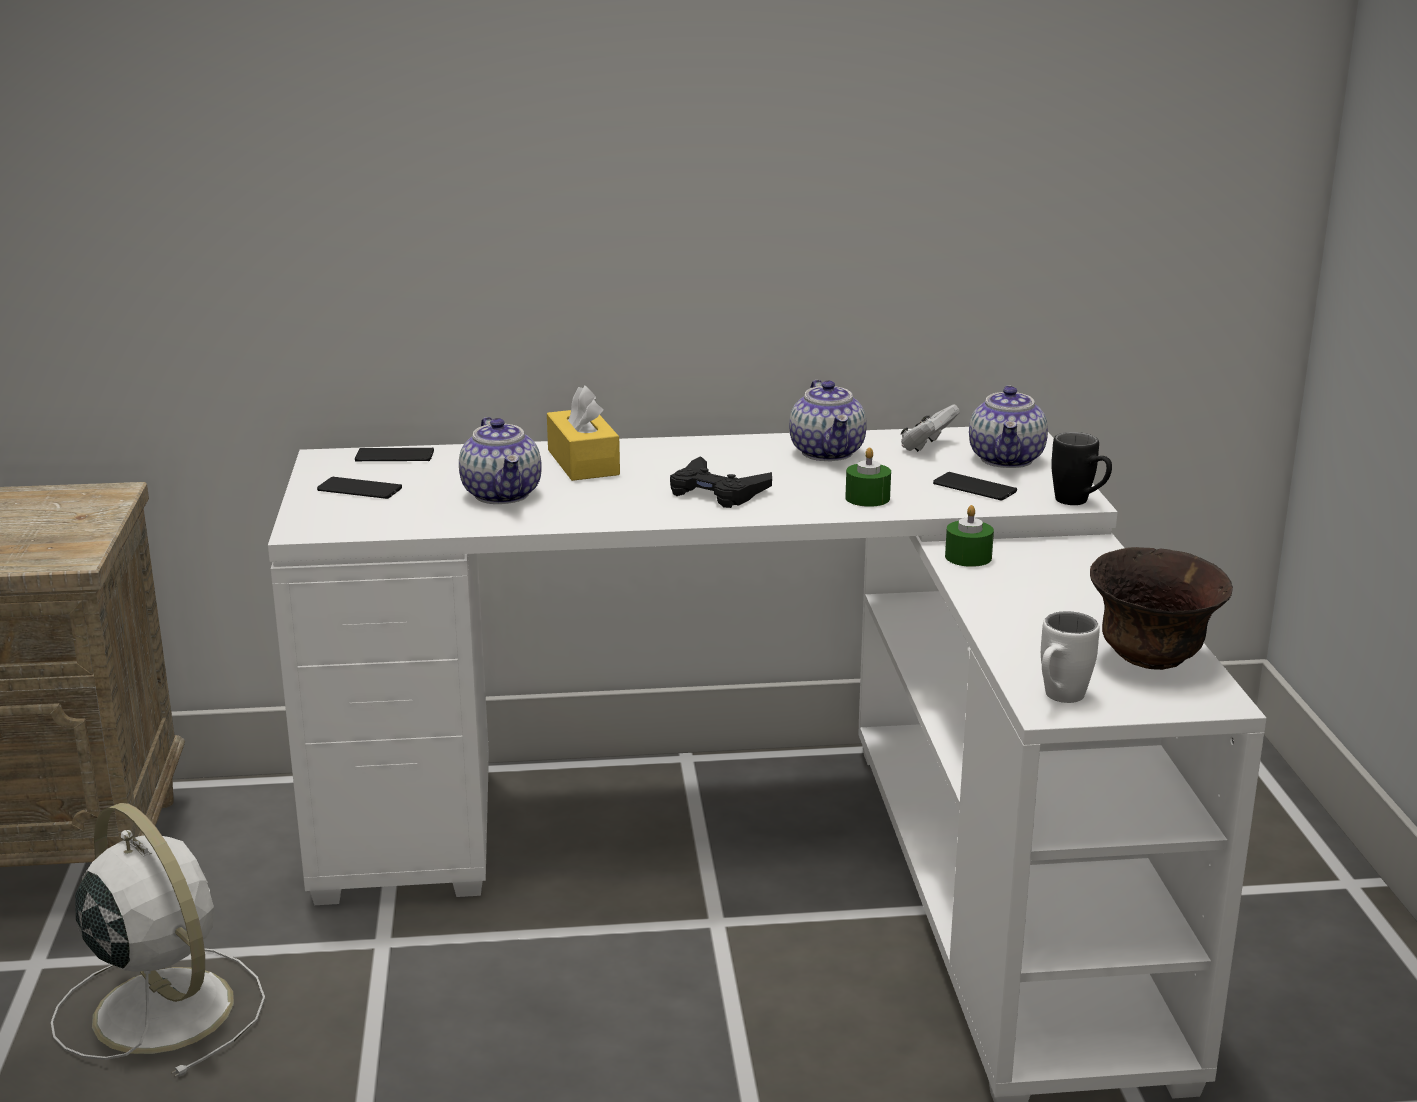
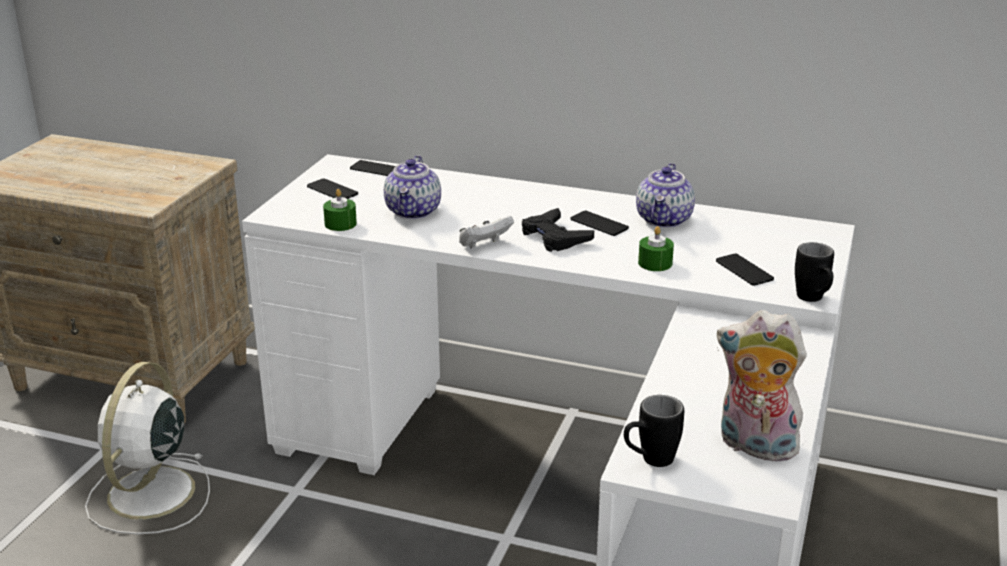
camera: 25 degrees right, 5 degrees up
white fan [51,803,265,1077] -> white fan turned 150 degrees counterclockwise [85,362,210,534]
yellow tissue box [547,385,620,481] -> none
white game controller [901,404,960,452] -> white game controller moved to [459,216,514,248]
green candle [945,505,994,567] -> green candle moved to [323,189,357,231]
teapot [969,385,1048,468] -> none
white mug [1041,611,1100,703] -> black mug [624,395,684,467]
brown bowl [1090,547,1233,670] -> plush toy [717,310,807,464]
none -> phone [571,210,629,236]

